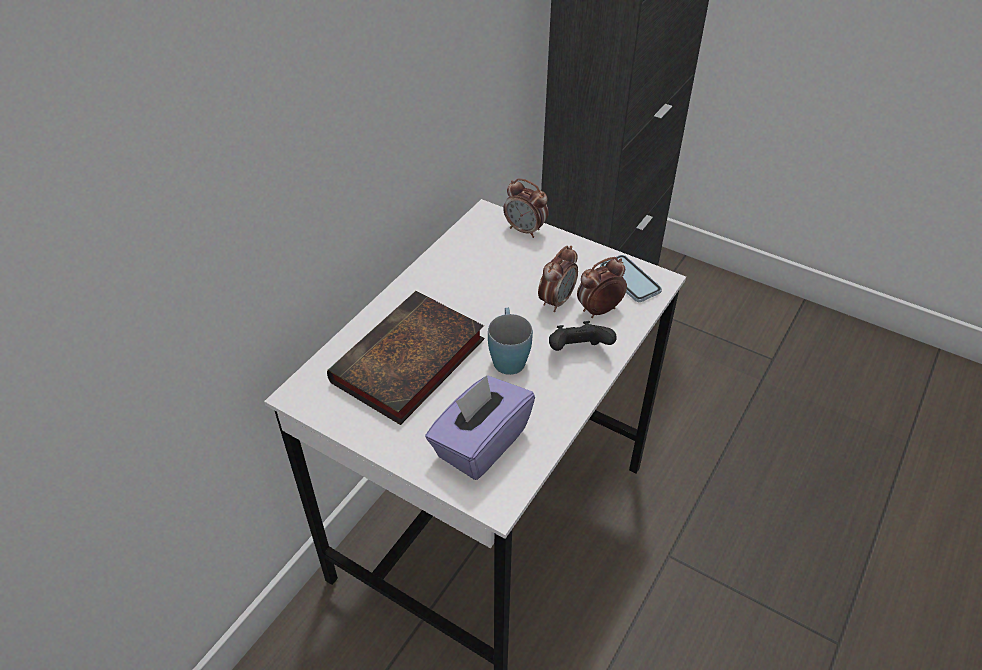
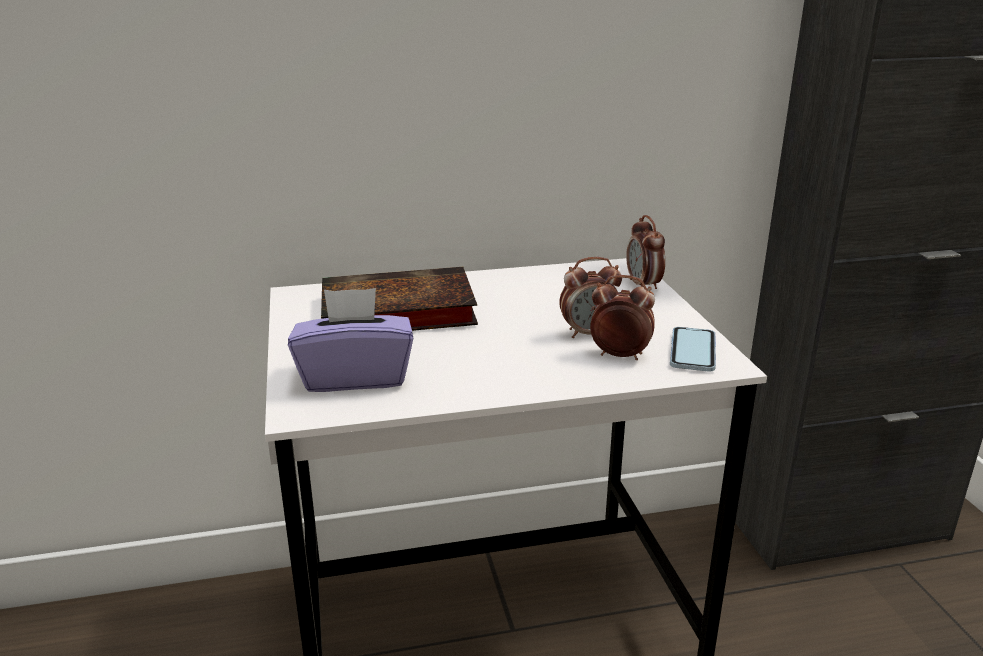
camera: 45 degrees right, 20 degrees down
blue mug [488,308,533,375] -> none
black game controller [549,321,617,351] -> none

